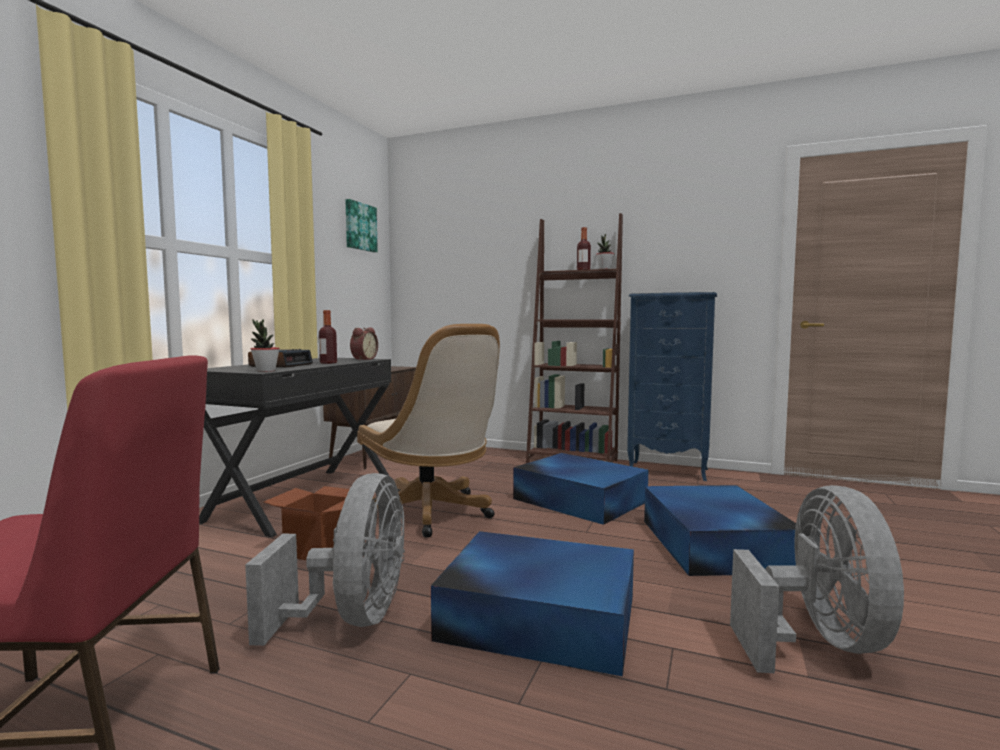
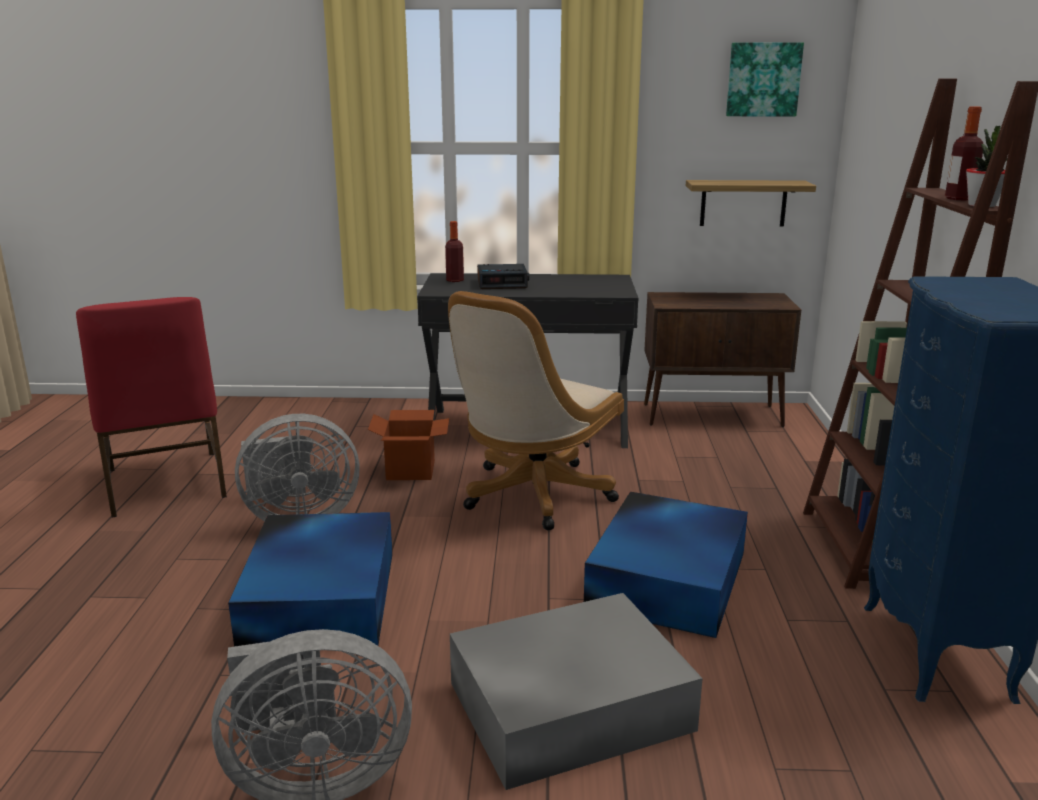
camera: 70 degrees right, 15 degrees up
potted plant [251,319,280,372] -> none
bottle [319,310,337,364] -> bottle moved to [445,221,464,282]
alarm clock [350,327,378,361] -> none
blue storage box [644,485,796,576] -> grey storage box [450,593,703,790]
none -> shelf [686,180,816,227]

